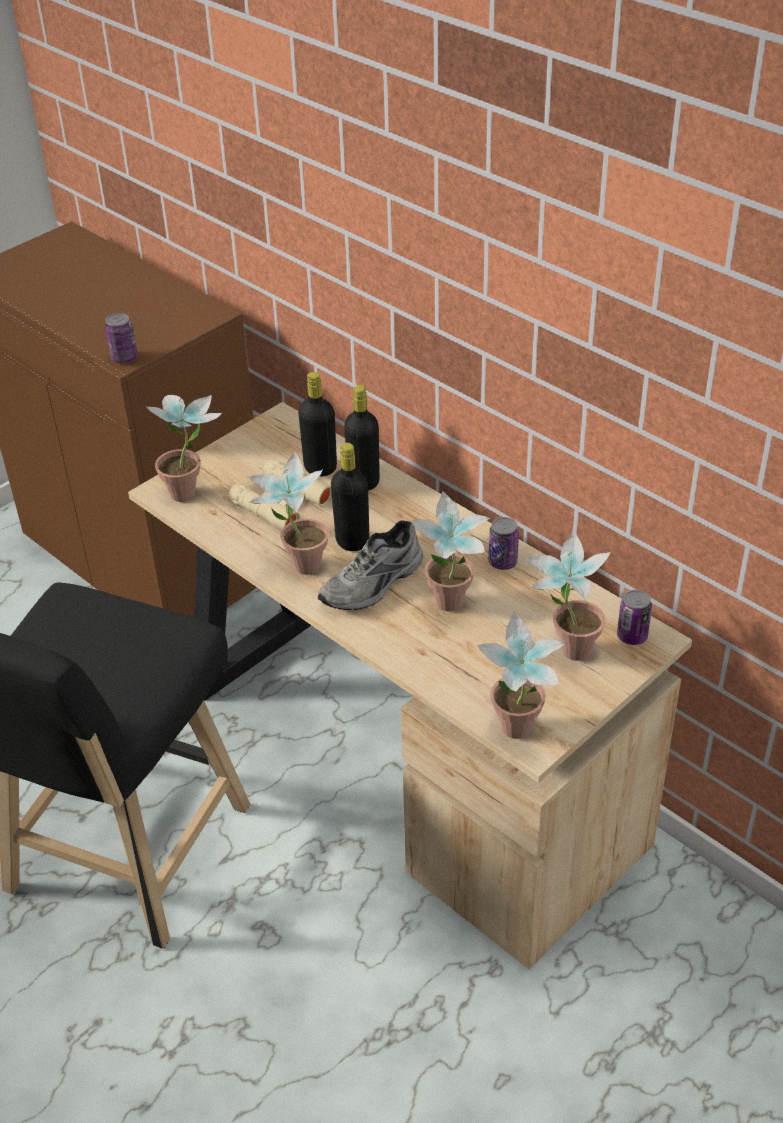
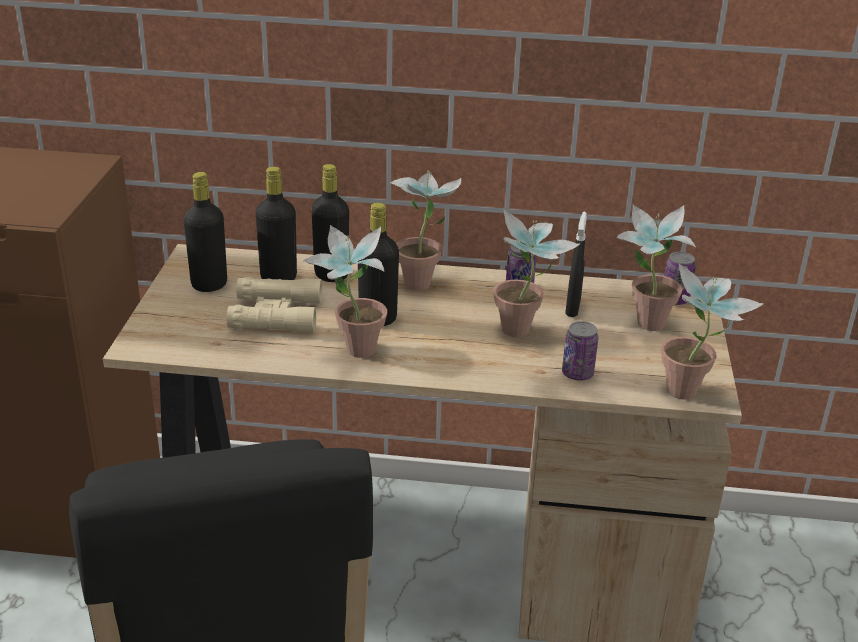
camera: 40 degrees left, 10 degrees down
can [105,313,138,363] -> can moved to [562,321,599,381]
potted plant [147,394,222,502] -> potted plant moved to [391,170,461,291]
grey shoe [318,520,423,610] -> none
none -> black bottle [184,172,227,292]
none -> black spray bottle [565,212,587,317]

